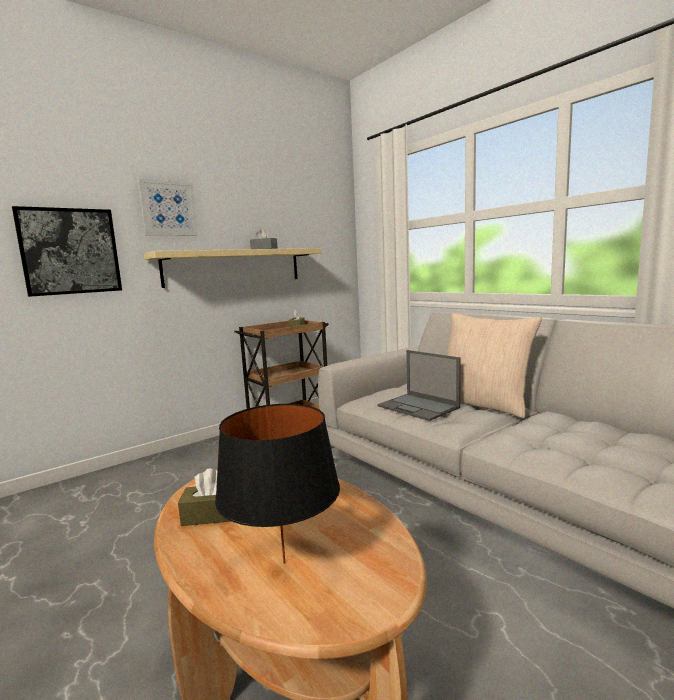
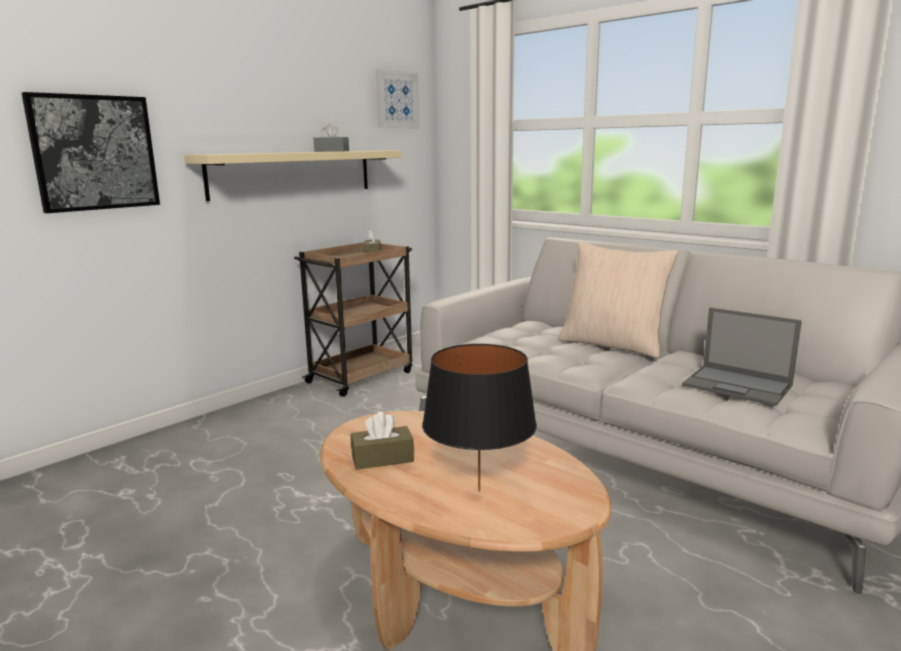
camera: 10 degrees left, 5 degrees up
picture [138,179,198,235] -> picture moved to [376,69,419,128]
laptop [377,350,460,421] -> laptop moved to [682,307,802,406]

